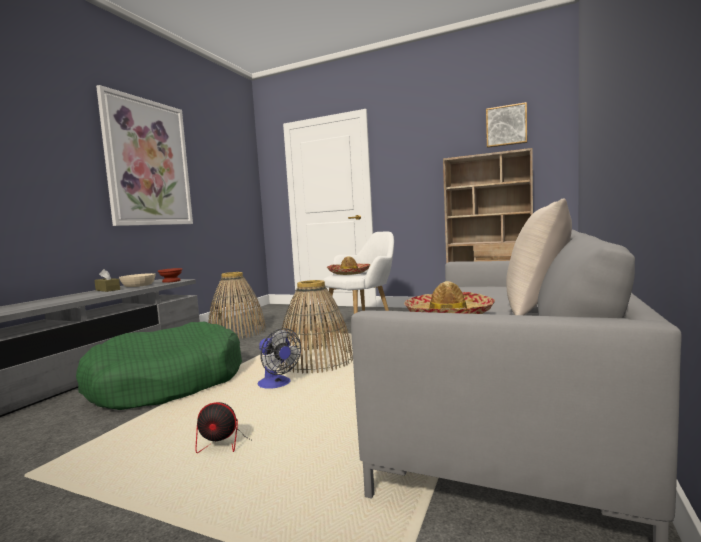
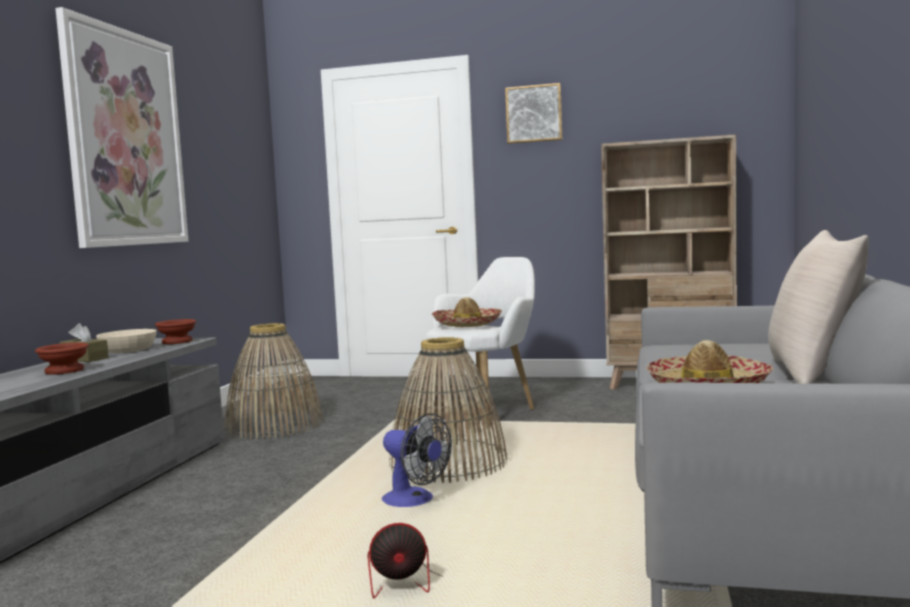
camera: 10 degrees left, 0 degrees up
green dog bed [76,321,242,410] -> none
picture [486,102,527,148] -> picture moved to [505,83,562,144]
none -> brown bowl [35,343,89,374]

